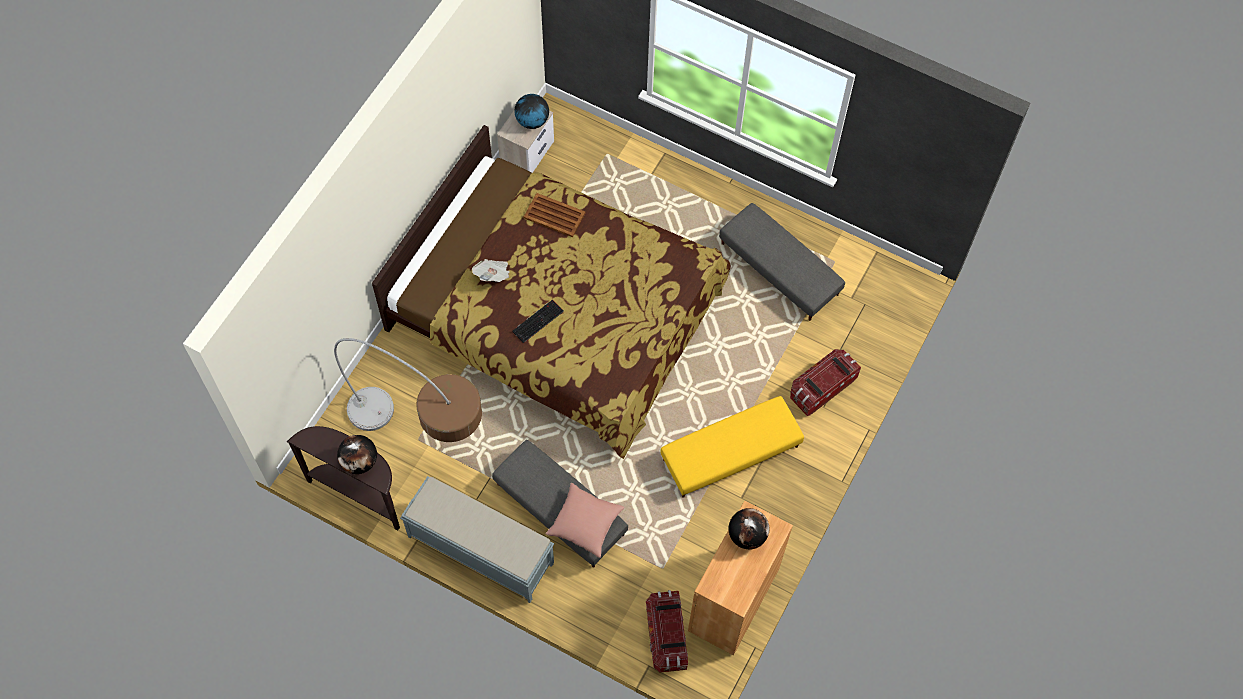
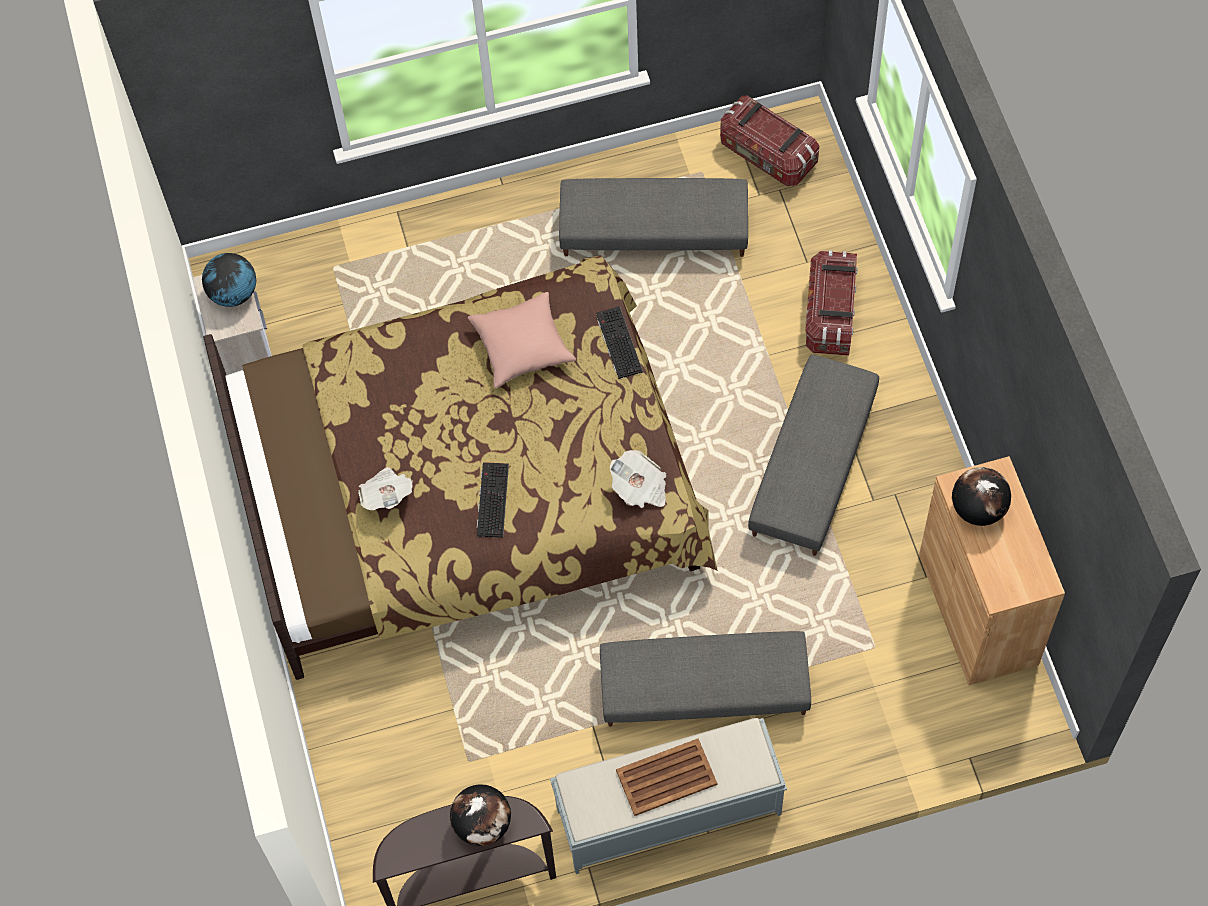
camera: 40 degrees left, 0 degrees up
floor lamp [334,338,482,442] -> none
brown tray [524,193,585,237] -> brown tray moved to [616,739,717,816]
pink pillow [546,483,625,558] -> pink pillow moved to [468,292,576,388]
storage box [646,590,688,672] -> storage box moved to [720,96,819,186]
yellow ottoman [660,396,804,498] -> grey ottoman [748,355,879,556]
none -> keyboard [596,306,643,379]
none -> newspaper [610,450,666,508]

